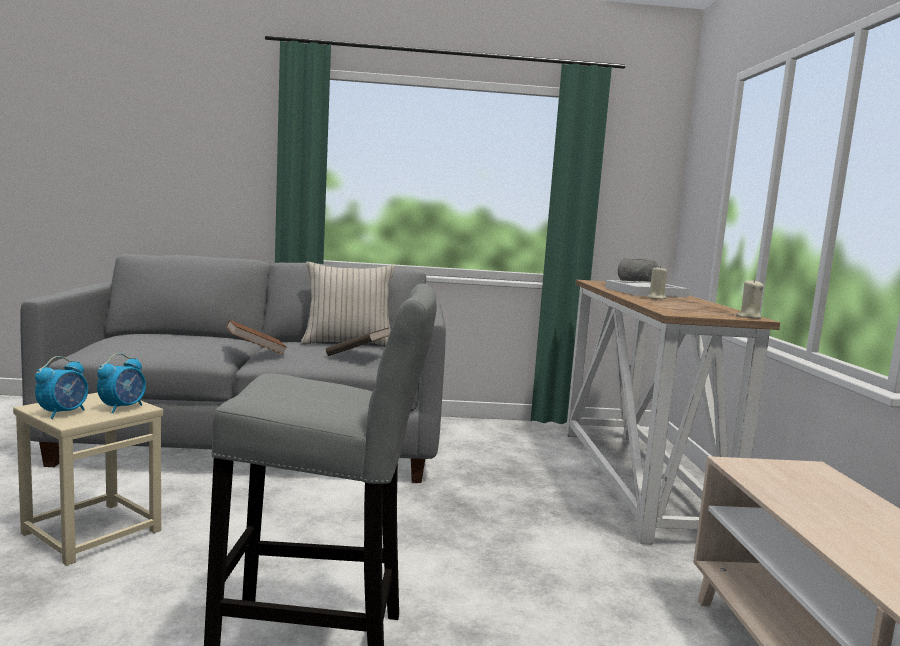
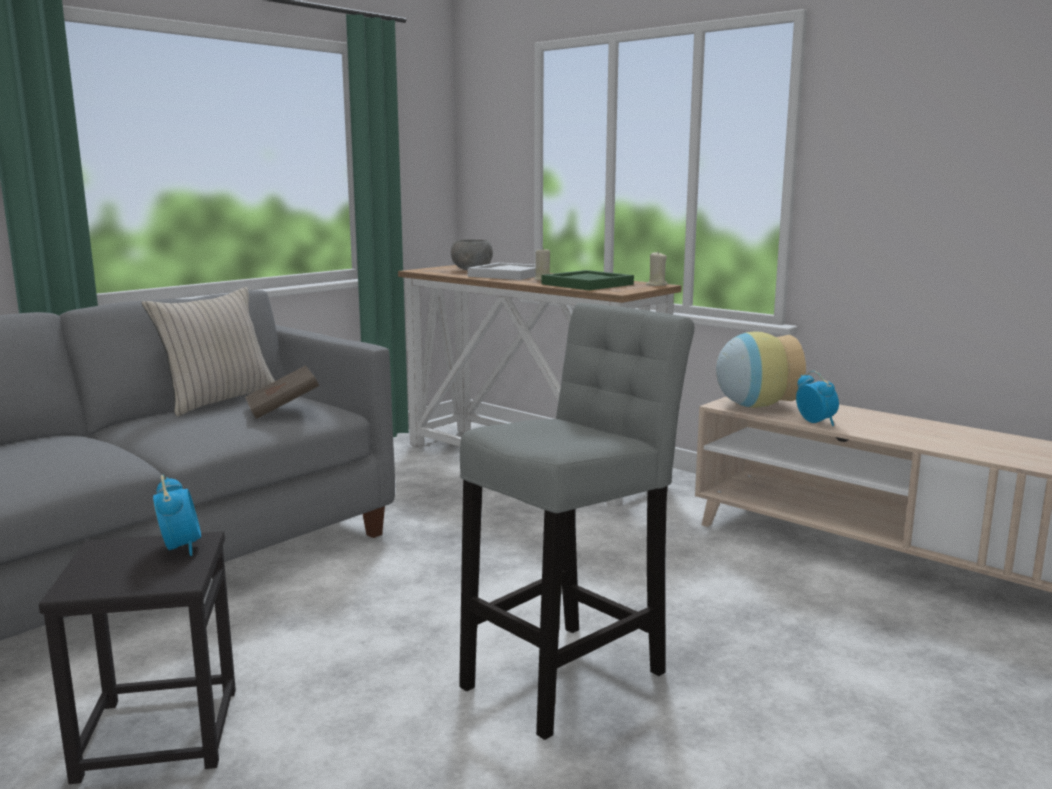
camera: 45 degrees left, 5 degrees up
beige stool [13,392,163,566] -> black stool [39,532,236,784]
alarm clock [35,356,88,419] -> alarm clock moved to [796,371,839,426]
brown book [226,320,287,355] -> none
none -> green tray [541,270,634,290]
none -> vase [716,332,806,408]

